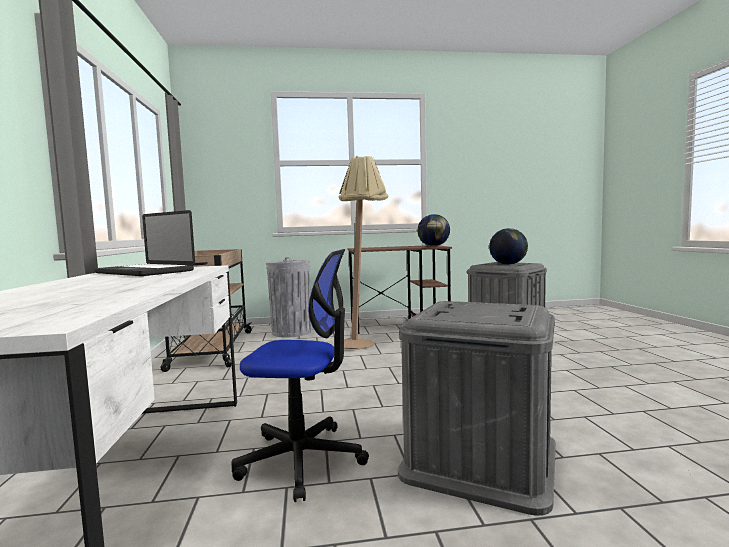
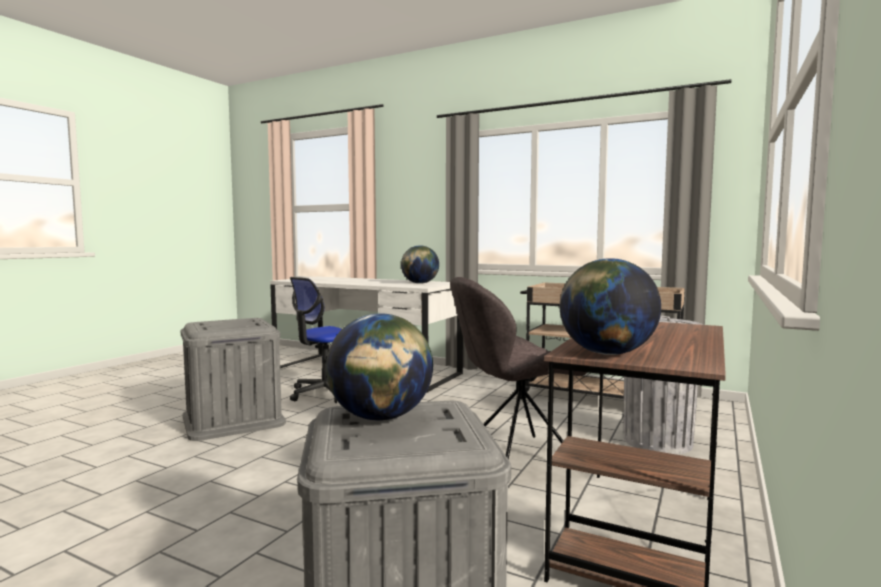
camera: 125 degrees right, 0 degrees up
laptop [94,210,195,276] -> globe [401,245,439,284]
beige floor lamp [339,156,388,349] -> grey chair [450,277,587,460]

